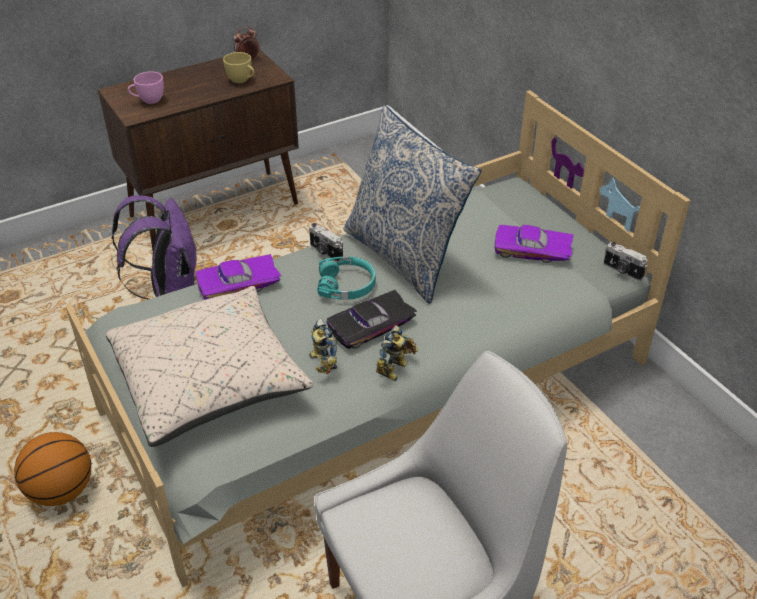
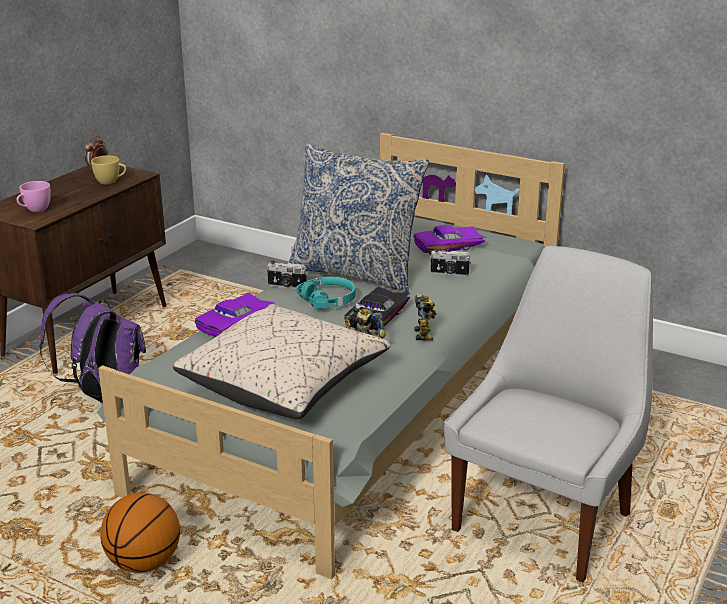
camera: 30 degrees left, 15 degrees down
camera [604,242,648,281] -> camera moved to [430,249,471,277]

